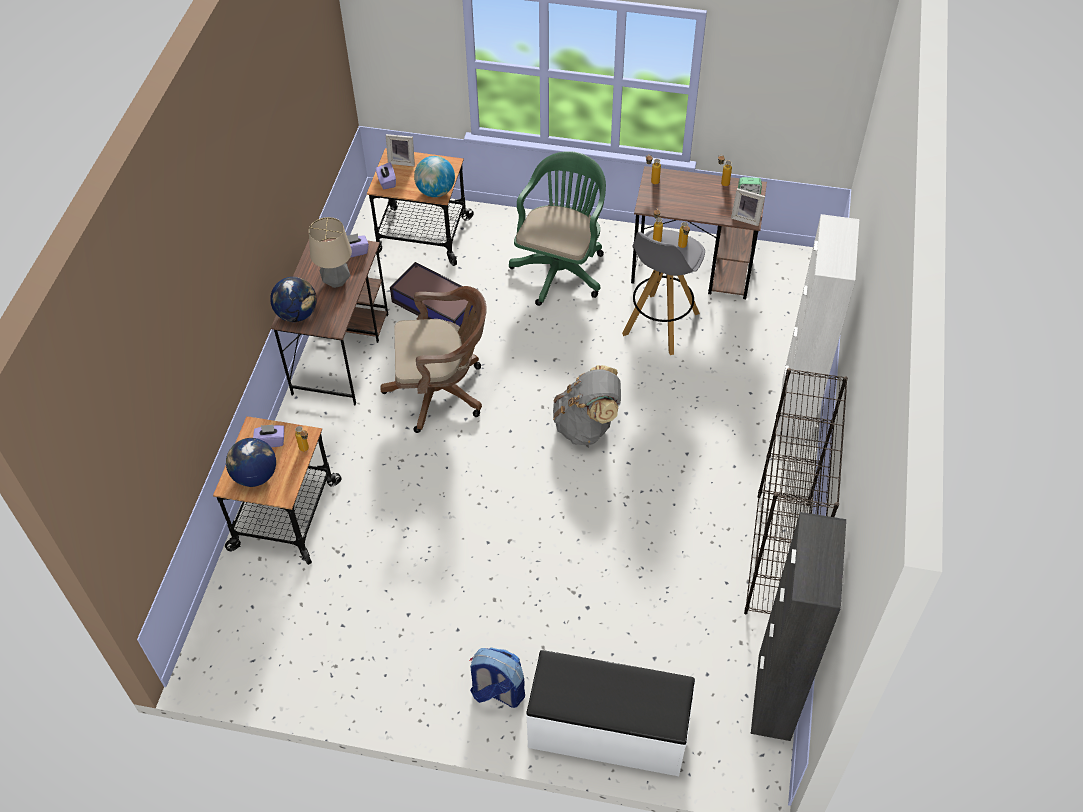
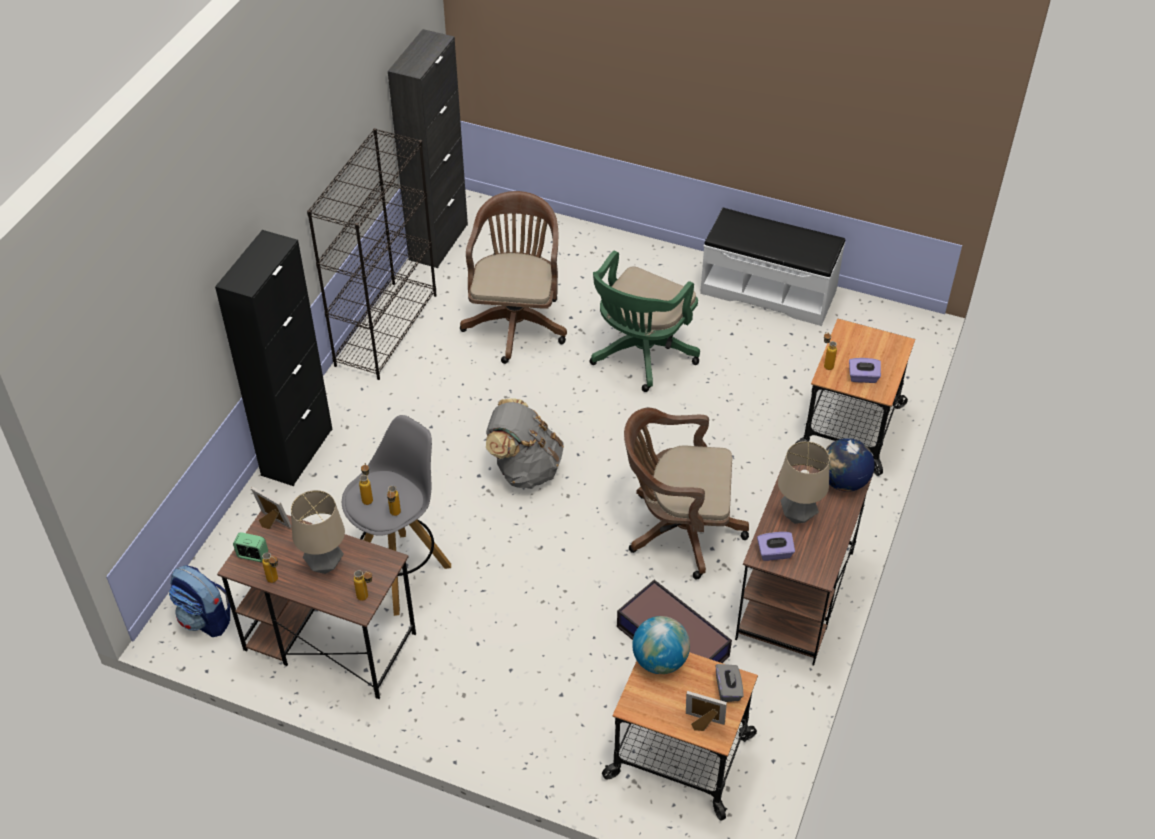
camera: 170 degrees left, 5 degrees down
globe [226,438,276,487] -> none
purple tissue box [376,162,396,189] -> grey tissue box [716,664,743,702]
backpack [469,648,525,708] -> backpack moved to [169,565,230,637]
green office chair [509,151,606,306] -> green office chair moved to [590,251,700,392]
white bench [526,650,695,776] -> white bench moved to [700,208,845,326]
white cabinet [776,214,860,442] -> black cabinet [215,230,333,486]
none -> table lamp [291,490,345,574]
none -> brown office chair [460,191,567,364]

